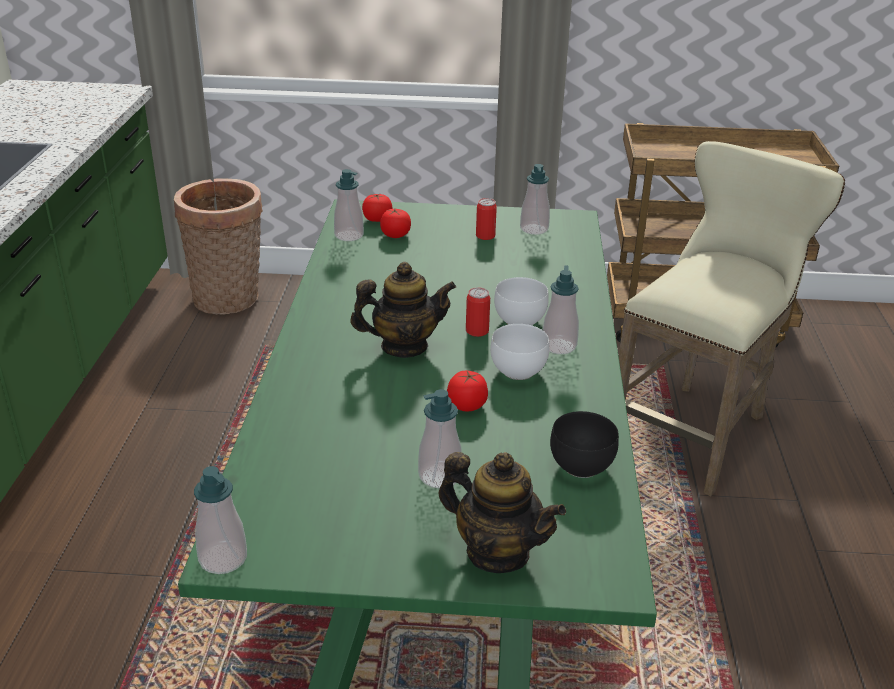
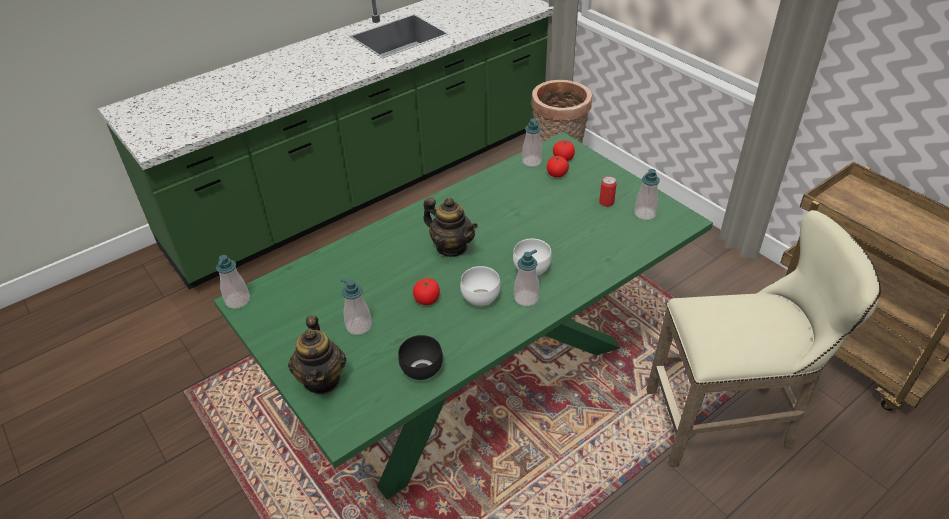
camera: 50 degrees right, 10 degrees up
can [466,287,490,337] -> none

